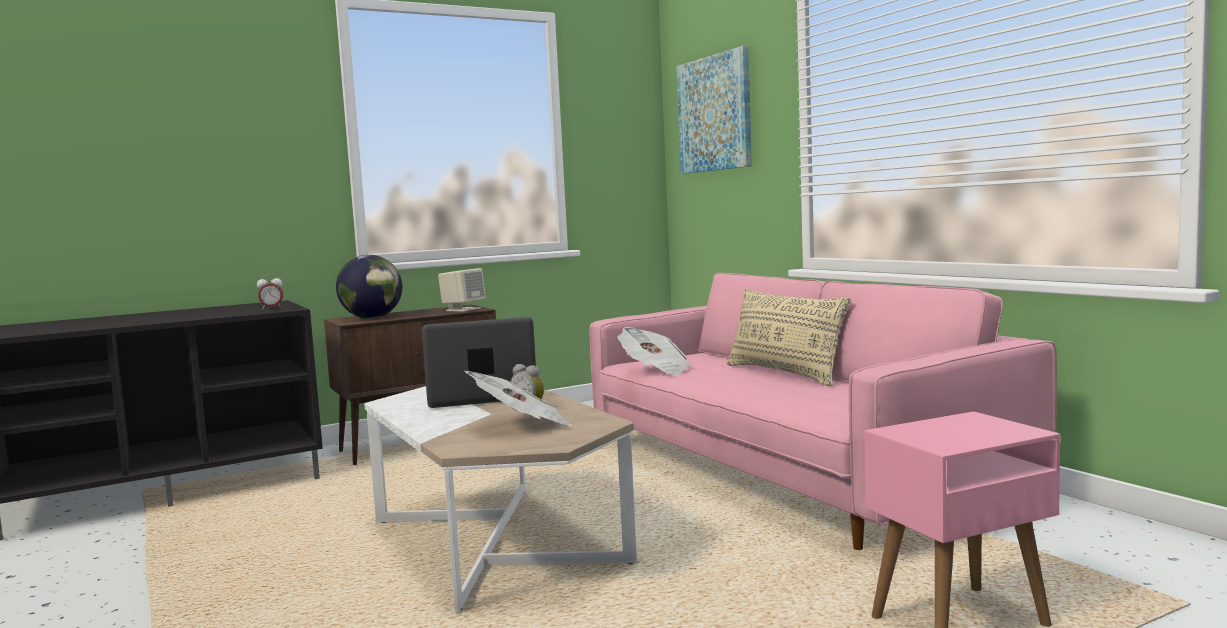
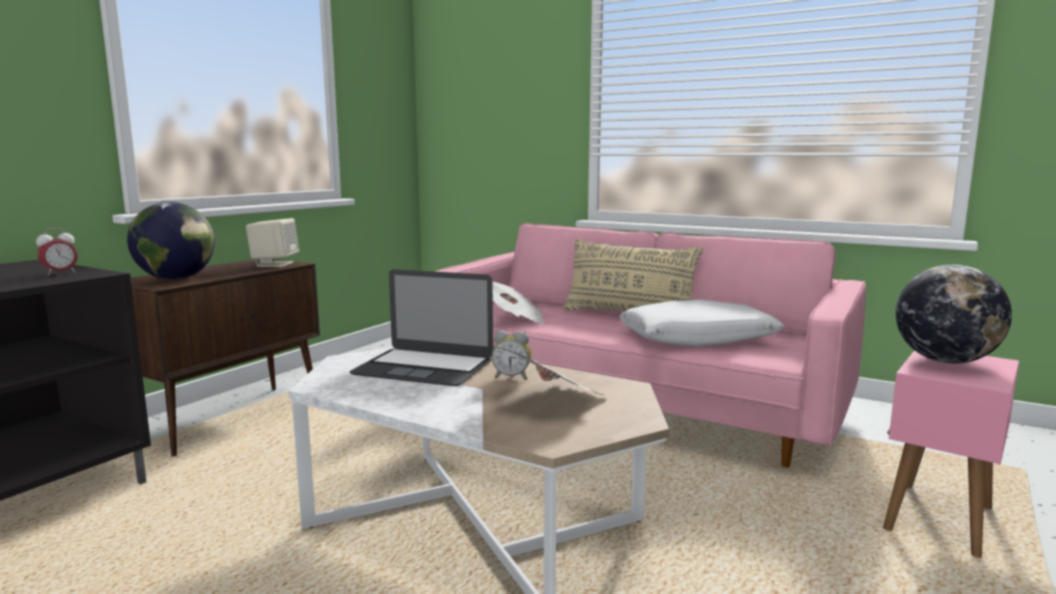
camera: 30 degrees left, 5 degrees up
laptop [422,317,536,408] -> laptop turned 120 degrees counterclockwise [350,269,493,386]
picture [676,46,752,174] -> none
none -> white pillow [619,300,784,347]
none -> globe [896,265,1012,364]

